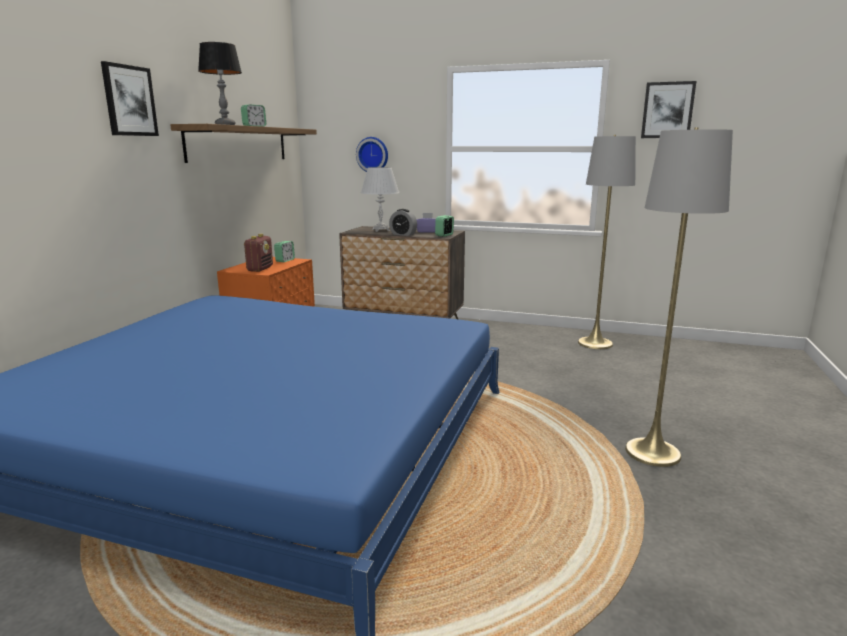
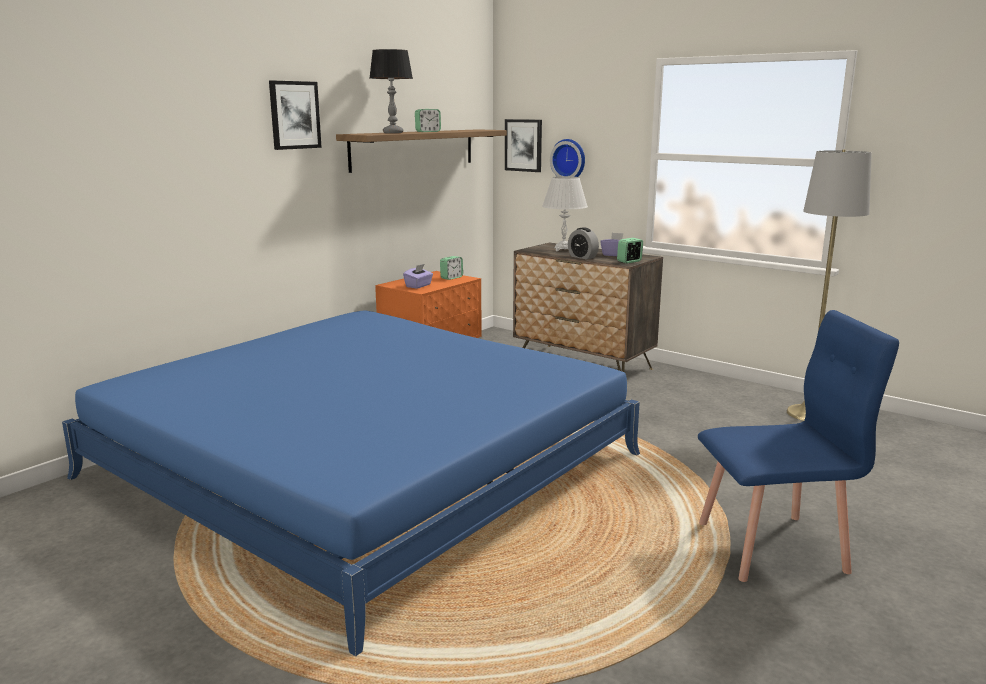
camera: 20 degrees right, 0 degrees up
radio [244,234,273,272] -> purple tissue box [403,264,433,289]
grey floor lamp [625,127,733,467] -> blue chair [698,310,899,582]
picture [641,81,696,138] -> picture moved to [505,119,542,172]

